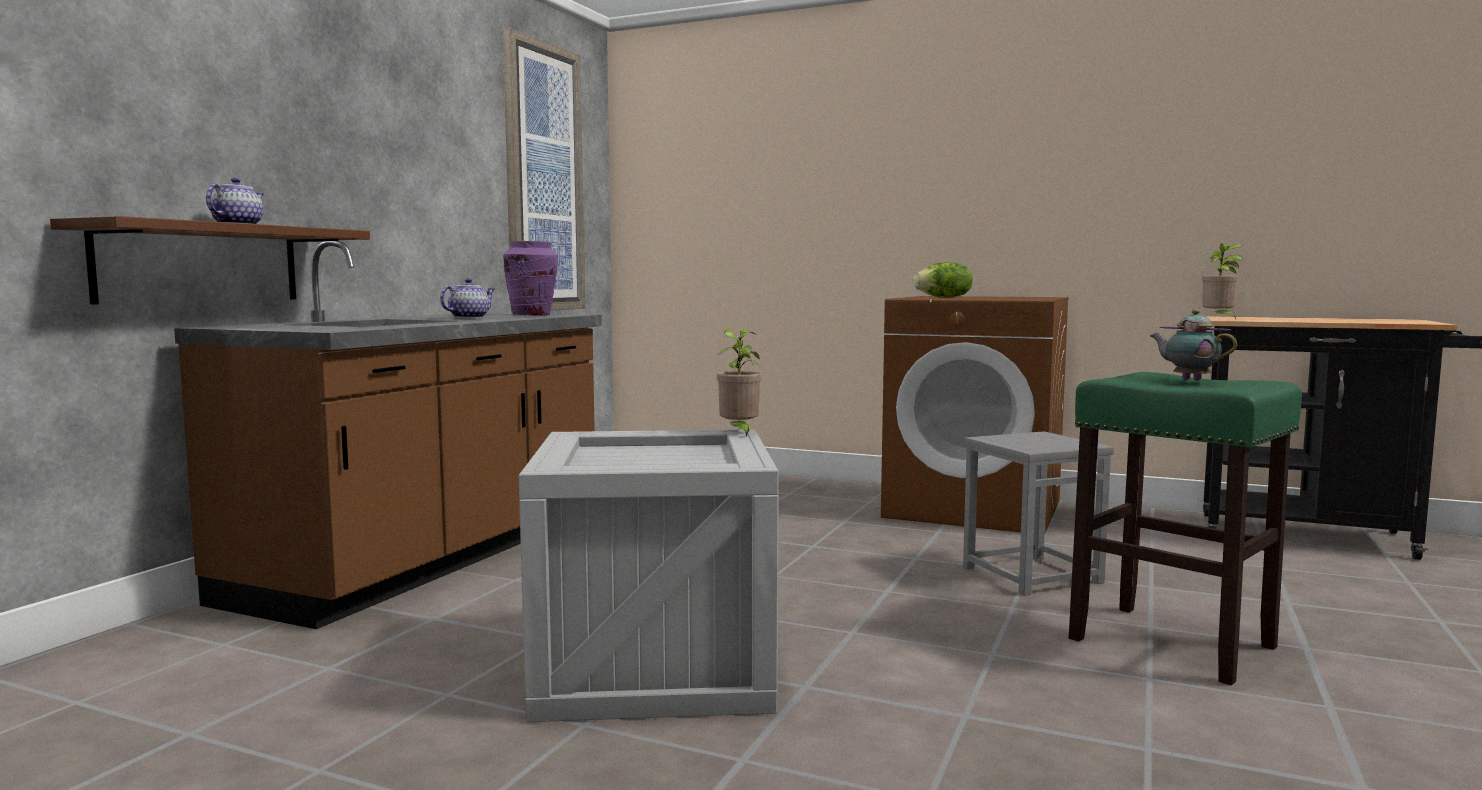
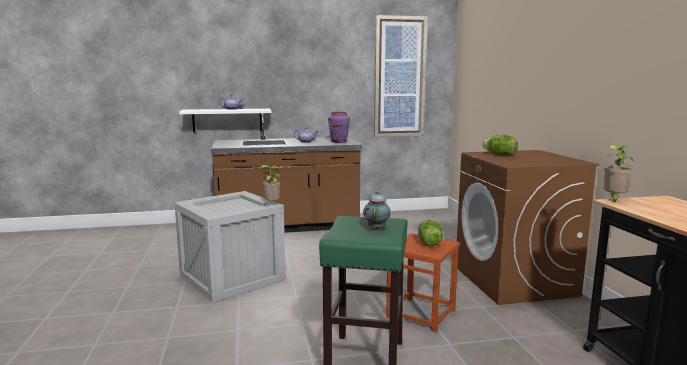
camera: 55 degrees right, 5 degrees up
brown shelf [50,216,370,304] -> white shelf [179,109,271,133]
grey stool [963,431,1114,596] -> brown stool [386,233,460,332]
none -> lettuce [418,220,443,246]

